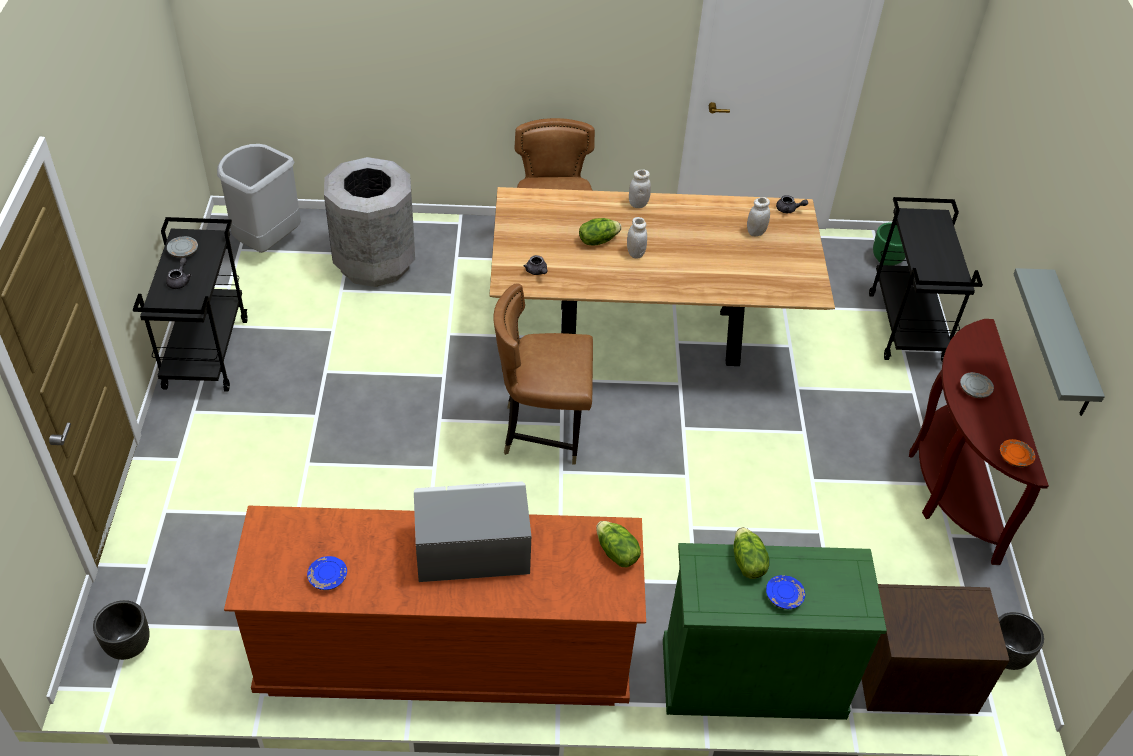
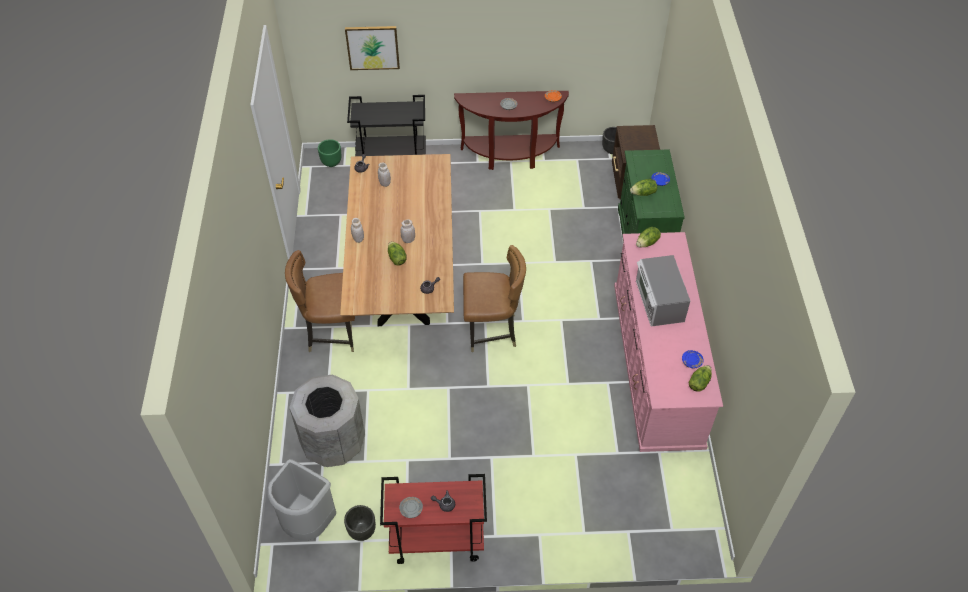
camera: 90 degrees left, 5 degrees up
black planter [93,600,150,660] -> black planter moved to [344,505,376,541]
black cart [133,217,248,392] -> red cart [380,474,487,564]
brown dresser [224,506,646,706] -> pink dresser [614,232,723,452]
brown chair [493,283,593,465] -> brown chair turned 90 degrees counterclockwise [463,245,526,352]
grey shelf [1013,268,1105,416] -> none
none -> picture [345,26,400,70]
none -> lettuce [689,365,712,392]

